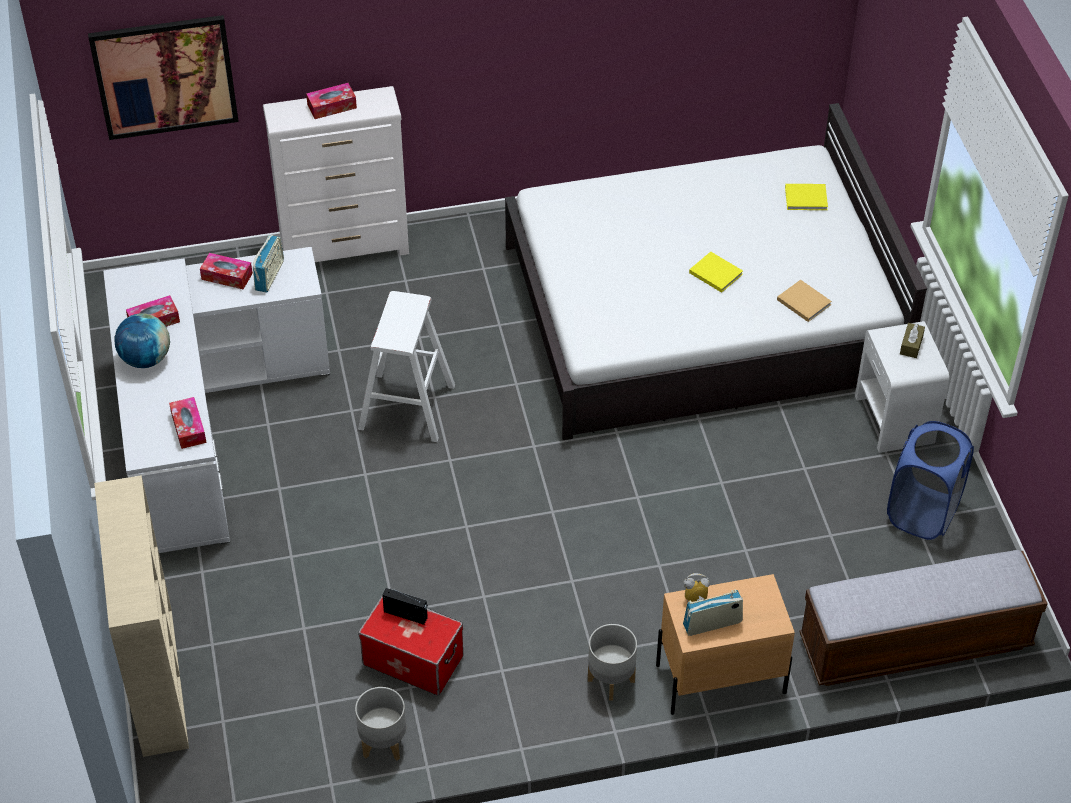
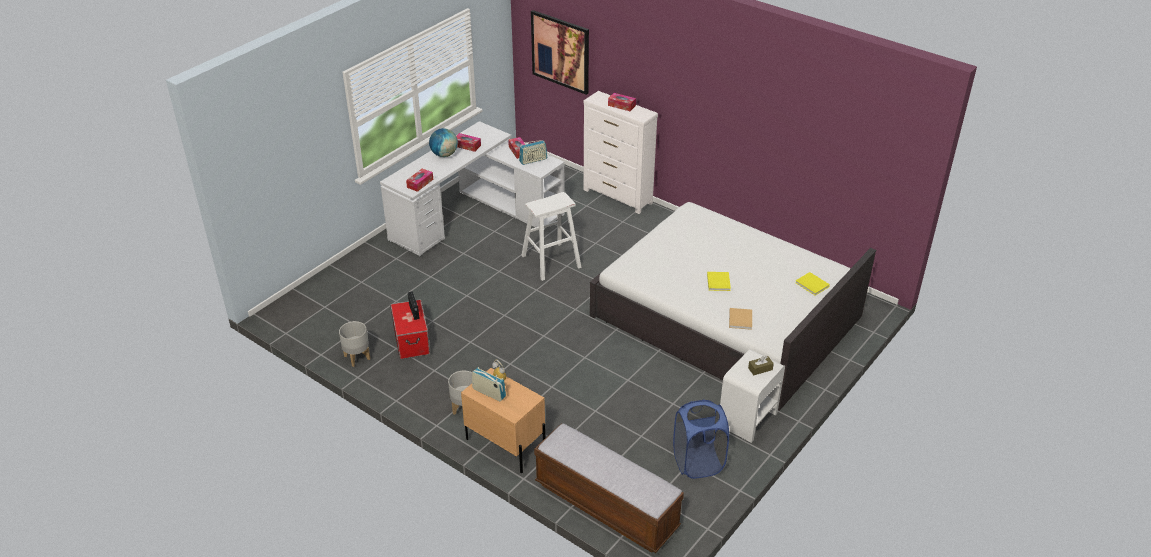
camera: 50 degrees right, 10 degrees down
beige bookcase [94,475,189,757] -> none

